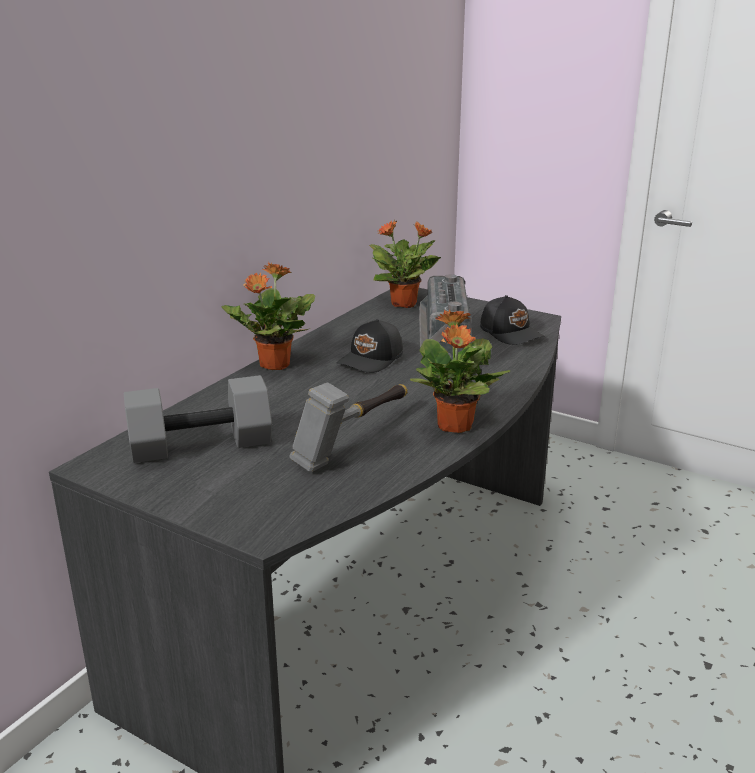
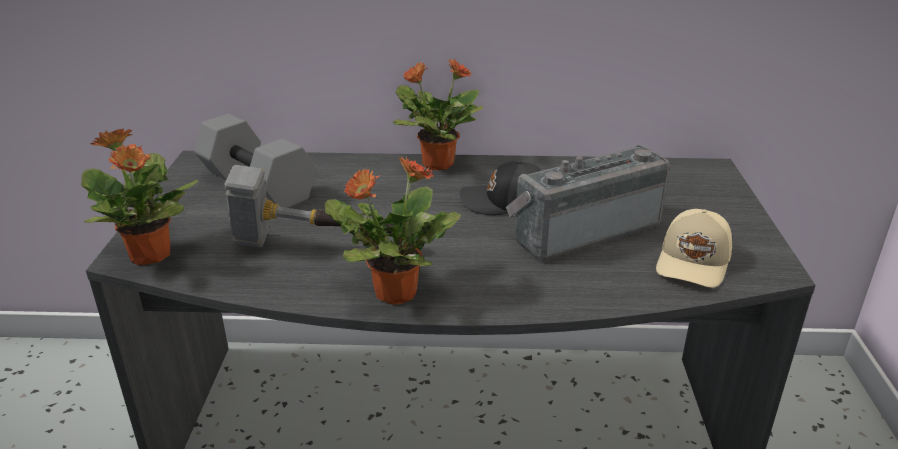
camera: 60 degrees right, 5 degrees up
potted plant [369,220,441,308] -> potted plant moved to [81,128,199,266]
black cap [480,295,545,345] -> beige cap [656,209,732,288]

